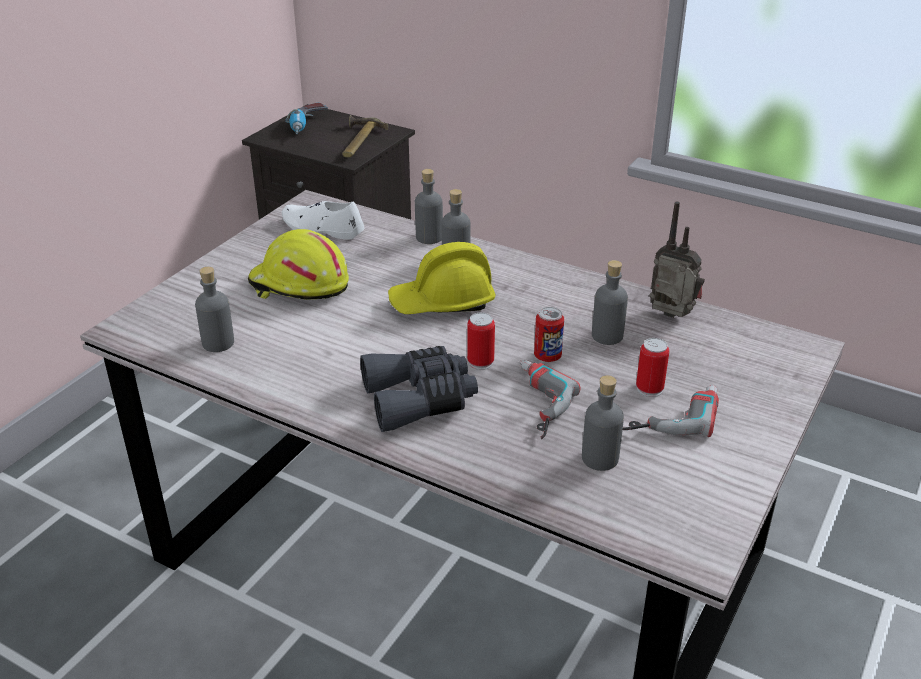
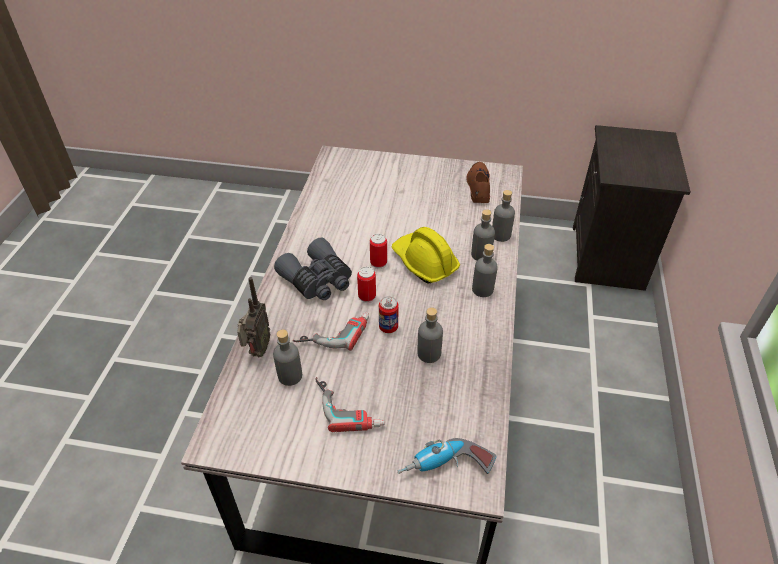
camera: 70 degrees right, 10 degrees up
grey bottle [195,267,234,352] -> grey bottle moved to [472,244,498,297]
yellow hard hat [248,229,349,300] -> none
white shoe [282,201,365,240] -> brown shoe [466,162,490,203]
power drill [285,103,328,134] -> power drill moved to [398,438,496,474]
hammer [342,115,388,158] -> none
can [636,338,669,397] -> can moved to [370,234,387,269]
radio [649,201,705,318] -> radio moved to [237,277,270,357]

